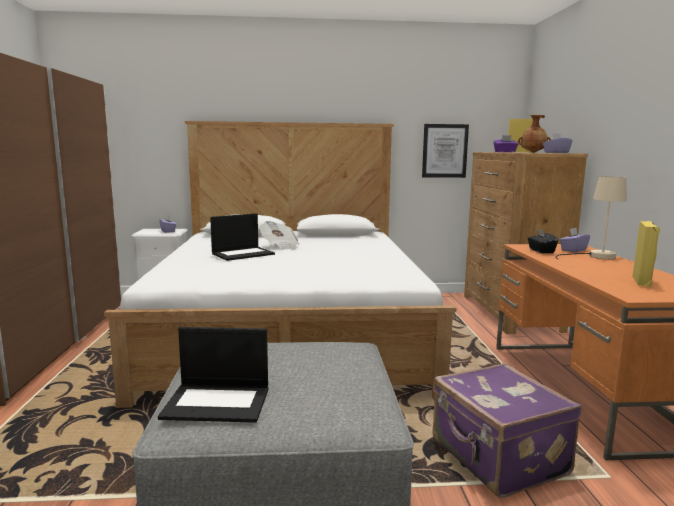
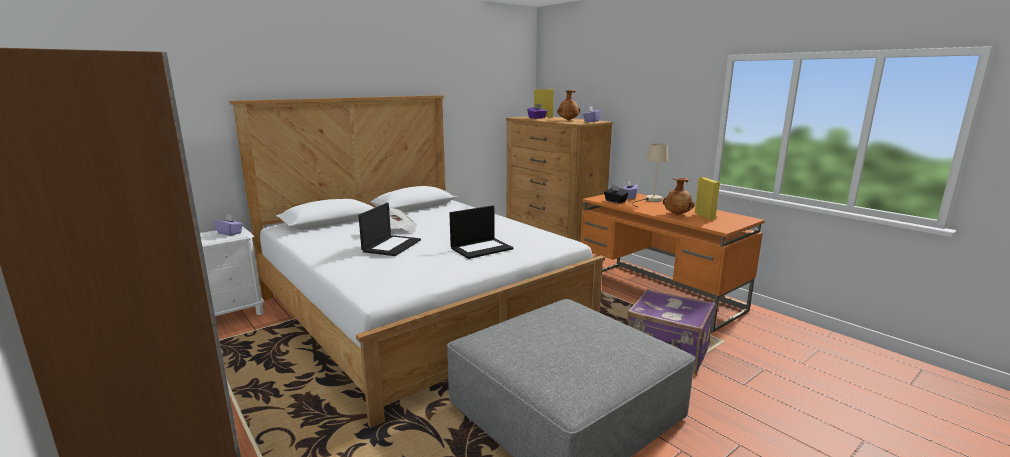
camera: 35 degrees left, 5 degrees up
laptop [158,327,268,423] -> laptop moved to [449,205,514,259]
picture [422,124,469,178] -> none
none -> brown vase [663,178,694,215]

